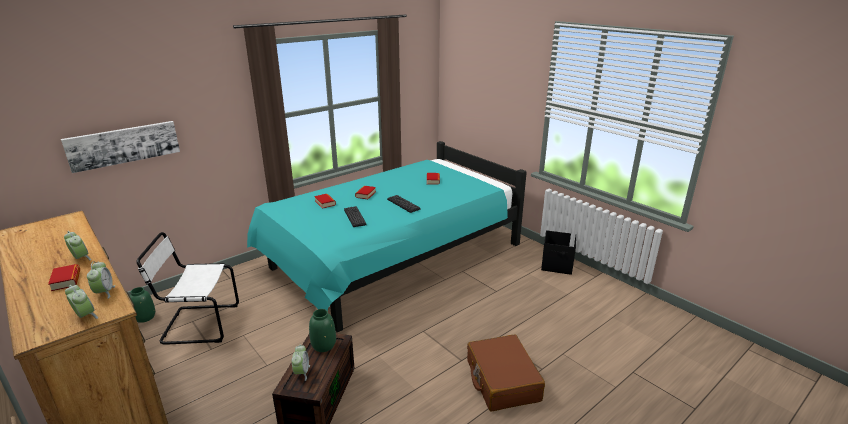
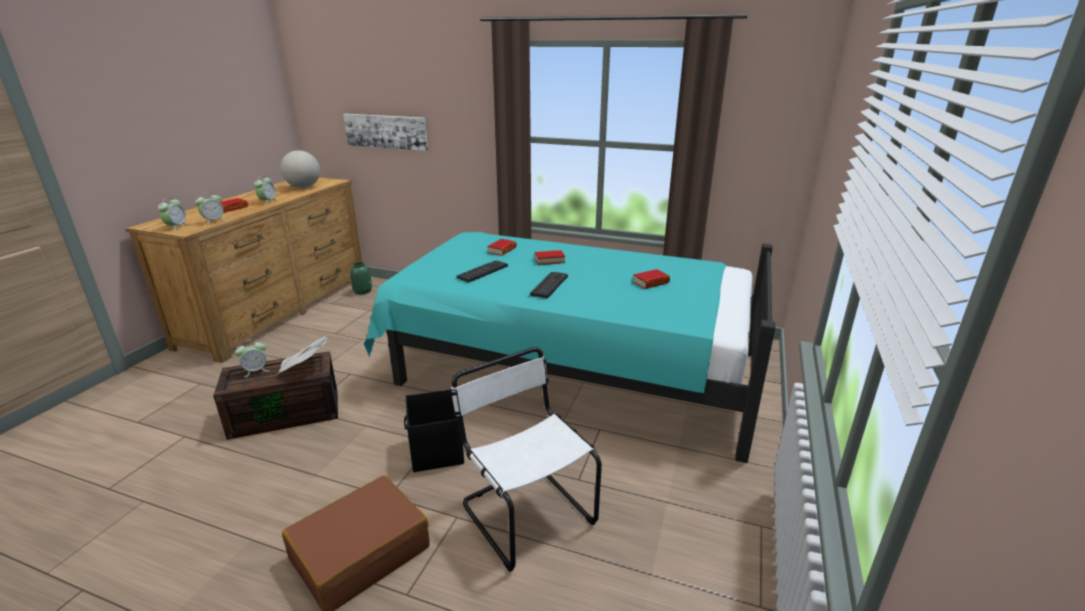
camera: 60 degrees right, 0 degrees up
white chair [137,232,239,345] -> white chair moved to [450,347,602,572]
green vase [309,309,336,352] -> newspaper [277,335,327,374]
black storage box [541,230,576,275] -> black storage box moved to [404,389,464,472]
none -> globe [280,150,320,188]

